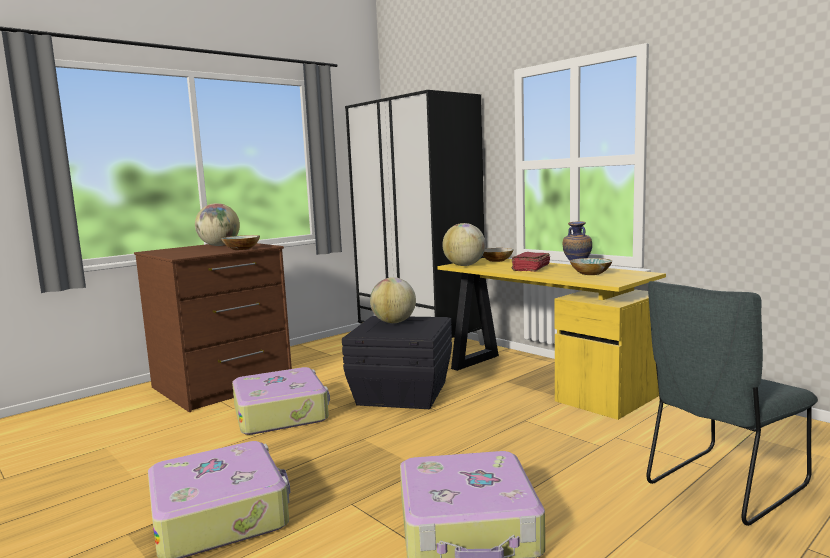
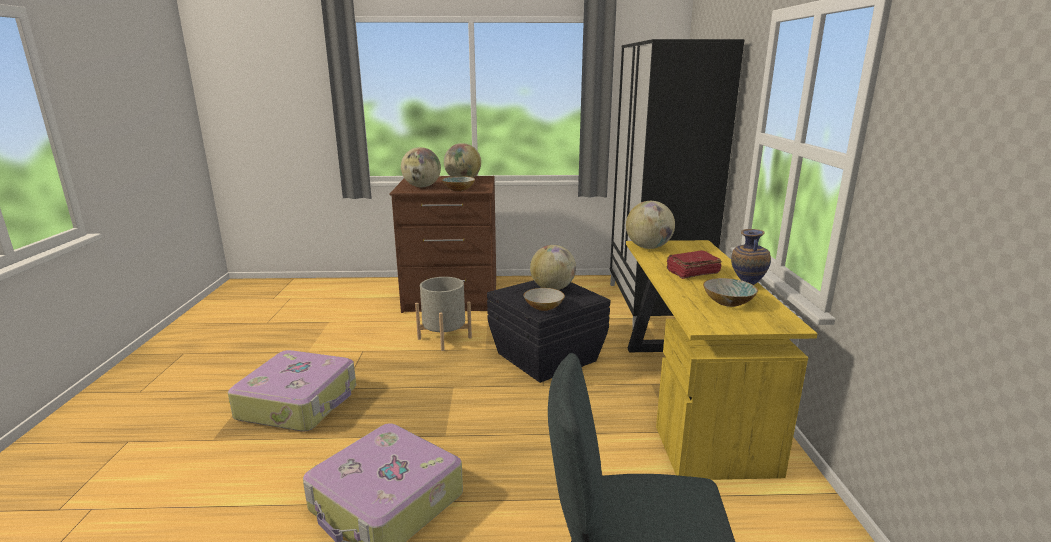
camera: 40 degrees right, 10 degrees up
suitcase [232,367,330,435] -> grey planter [415,277,472,351]
bowl [482,248,514,262] -> bowl moved to [523,288,565,311]
none -> globe [401,147,441,187]

